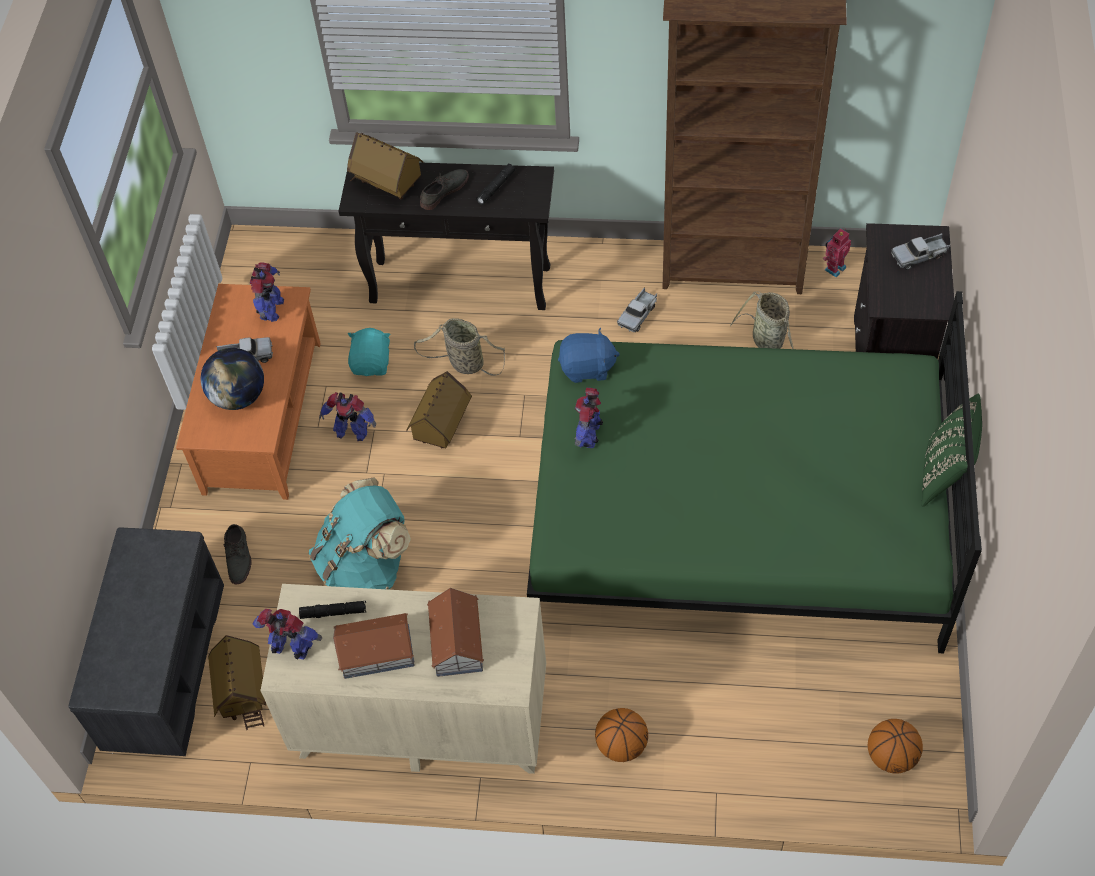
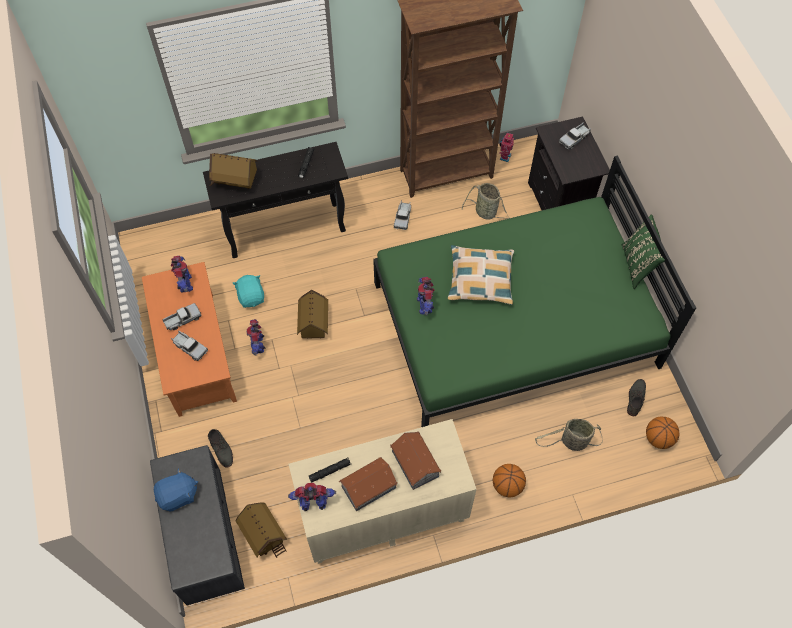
camera: 25 degrees left, 5 degrees up
globe [201,348,264,410] -> toy truck [171,330,208,361]
turquoise backpack [309,478,411,590] -> none
toy robot [319,392,376,441] -> toy robot turned 90 degrees clockwise [246,319,265,356]
basket [414,318,505,376] -> basket moved to [535,419,603,451]
grey shoe [420,169,469,210] -> grey shoe moved to [627,379,646,416]
blue plush toy [558,327,620,383] -> blue plush toy moved to [154,468,198,511]
none -> pillow [448,245,514,305]

